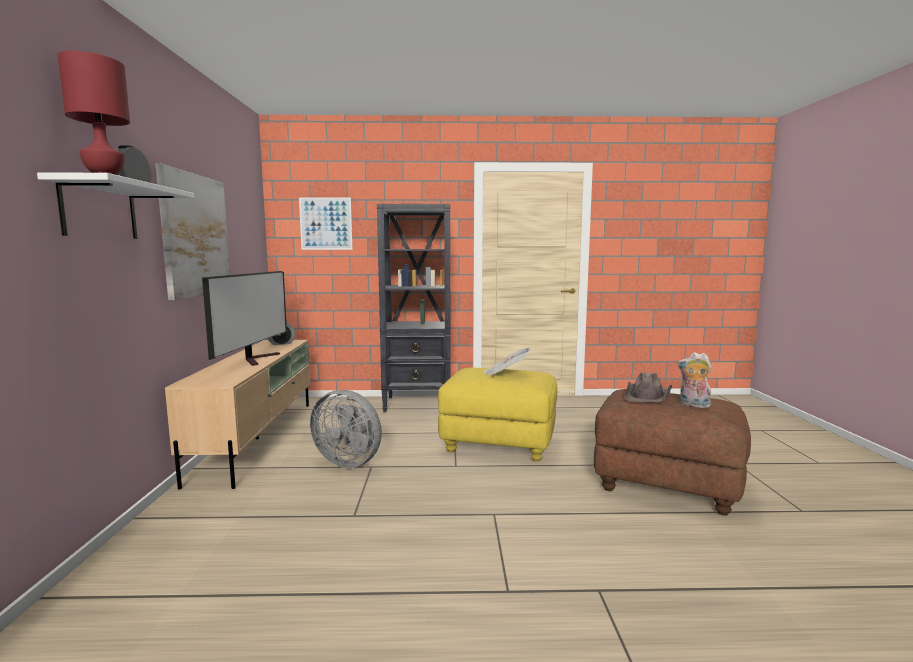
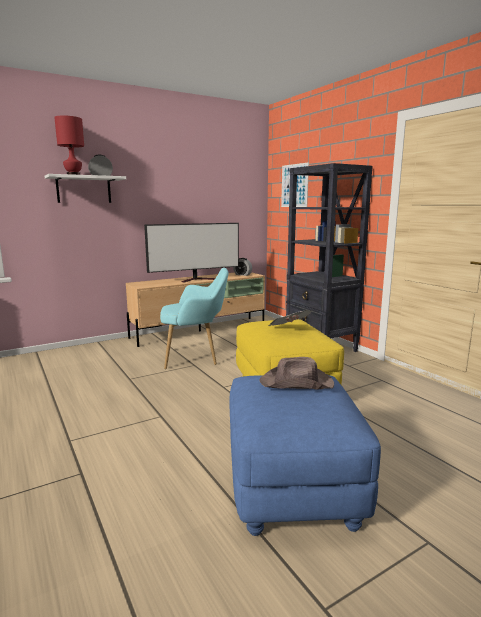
camera: 60 degrees right, 5 degrees up
picture [156,164,230,300] -> none
grey fan [310,390,382,468] -> turquoise armchair [160,268,228,369]
brown ottoman [594,389,751,516] -> blue ottoman [229,375,381,536]
plush toy [677,352,713,408] -> none

